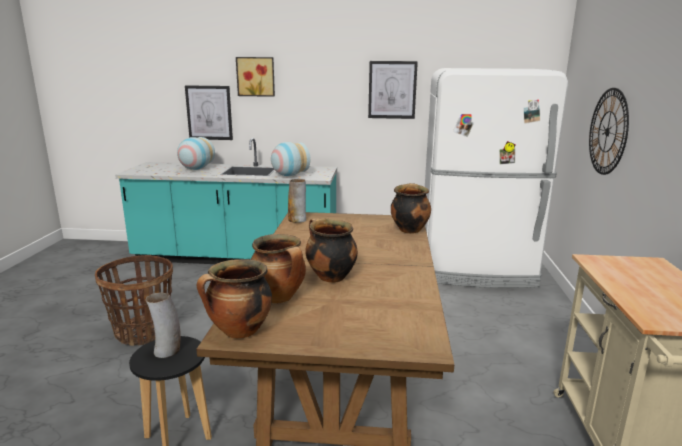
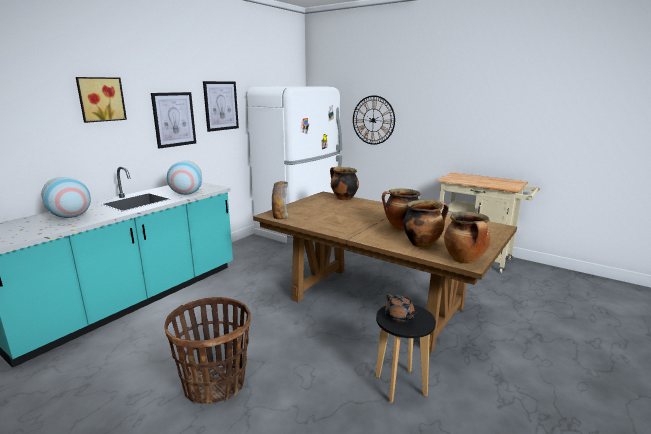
camera: 60 degrees left, 0 degrees up
vase [146,292,181,358] -> brown teapot [385,294,417,322]
picture [185,85,233,140] -> picture moved to [151,92,196,149]

